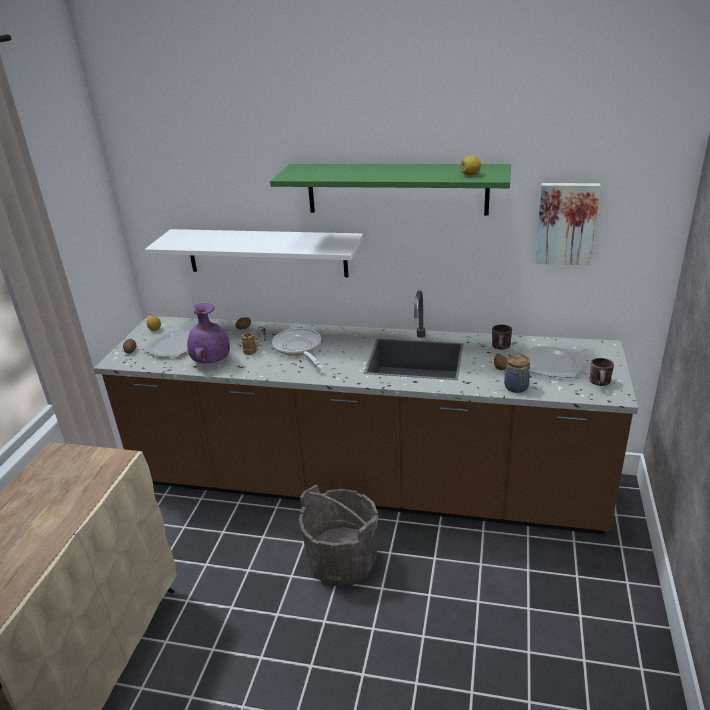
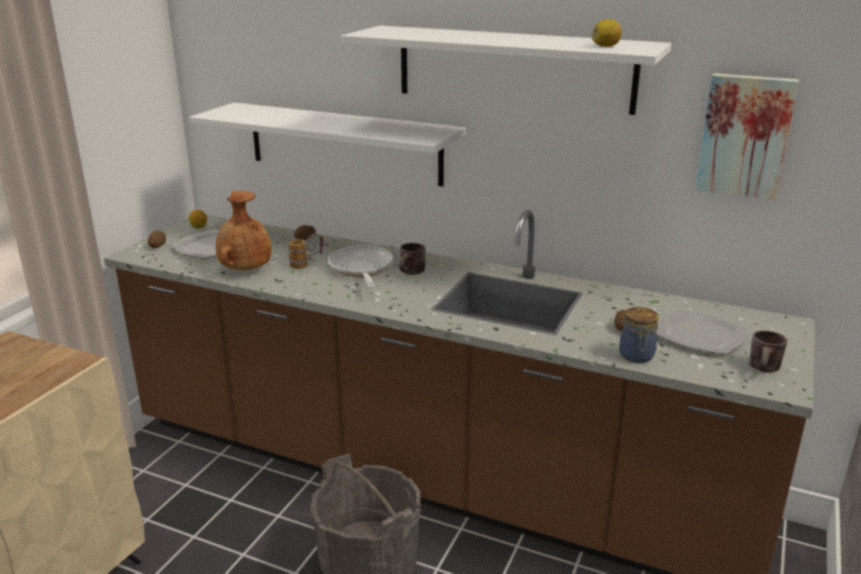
camera: 10 degrees right, 5 degrees down
purple vase [187,303,230,363] -> brown vase [216,191,272,270]
green shelf [270,164,511,215] -> white shelf [341,25,672,115]
brown mug [492,325,512,350] -> brown mug moved to [399,243,426,275]

